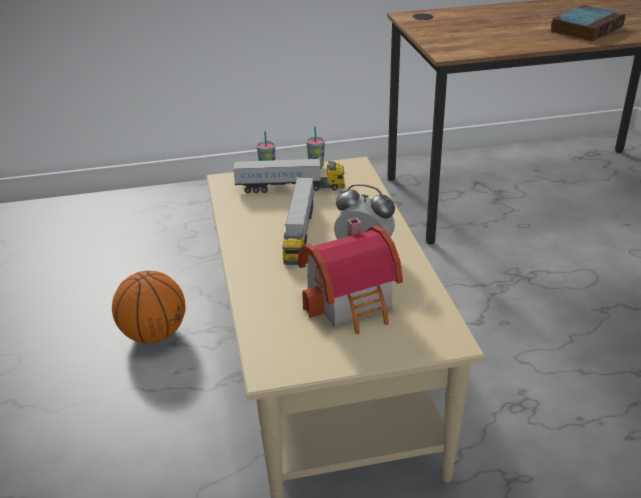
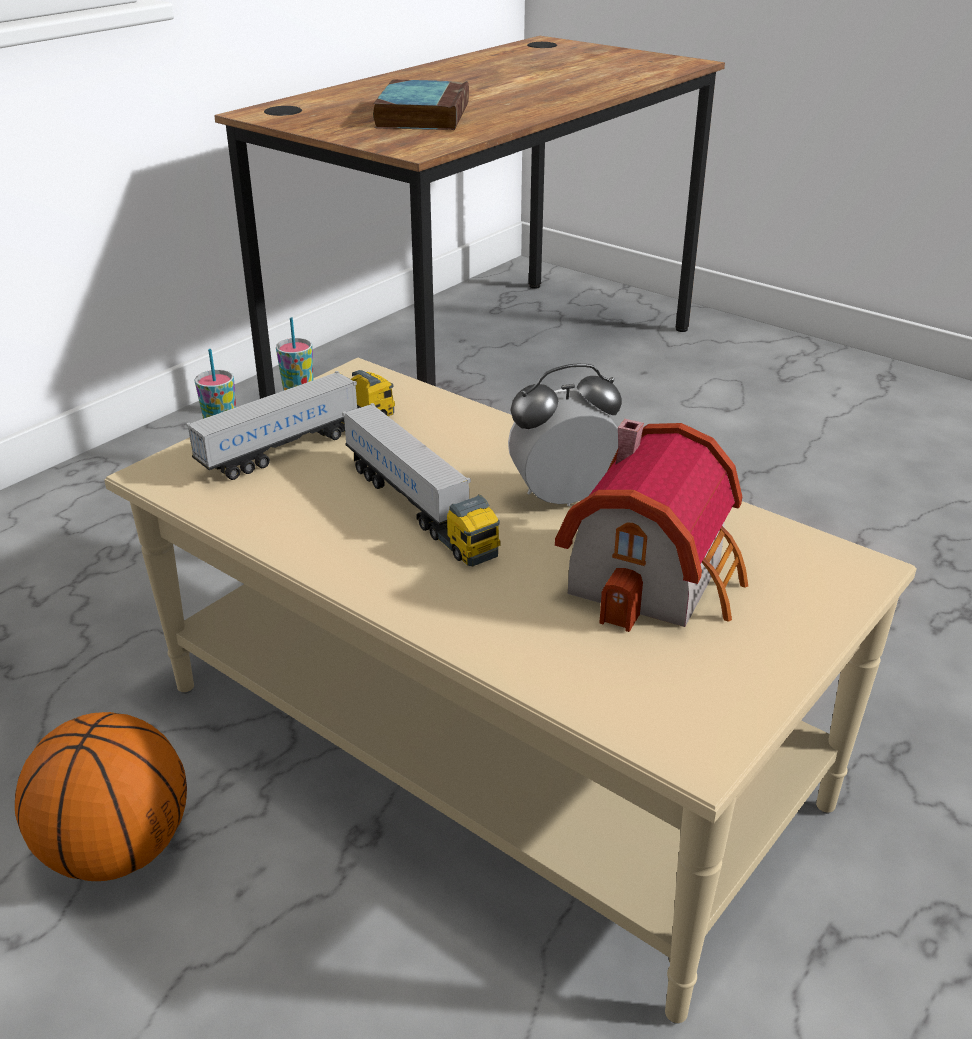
camera: 40 degrees left, 0 degrees up
book [550,5,626,41] -> book moved to [373,80,469,130]

